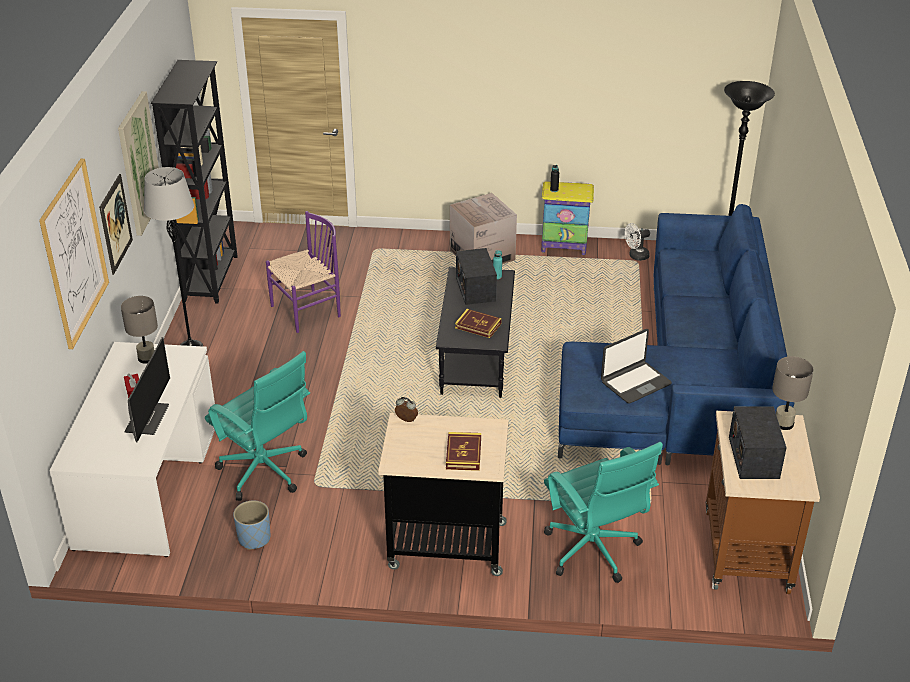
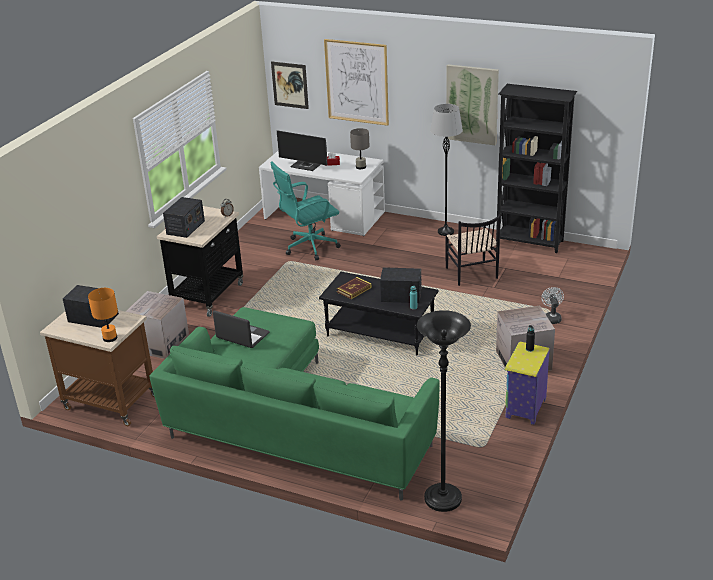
camera: 110 degrees right, 5 degrees down
picture [99,174,133,275] -> picture moved to [271,61,309,109]
blue planter [233,500,271,550] -> none
purple chair [266,211,341,333] -> black chair [445,215,500,286]
book [446,432,481,471] -> radio [163,197,205,238]
turquoise office chair [544,442,663,583] -> cardboard box [125,291,189,359]
blue sofa [558,204,795,465] -> green sofa [149,307,440,500]
laptop [601,329,672,404] -> laptop turned 135 degrees clockwise [213,310,270,348]
white fan [625,223,650,261] -> white fan moved to [541,287,564,324]
grey table lamp [772,356,814,430] -> orange table lamp [88,288,118,342]

